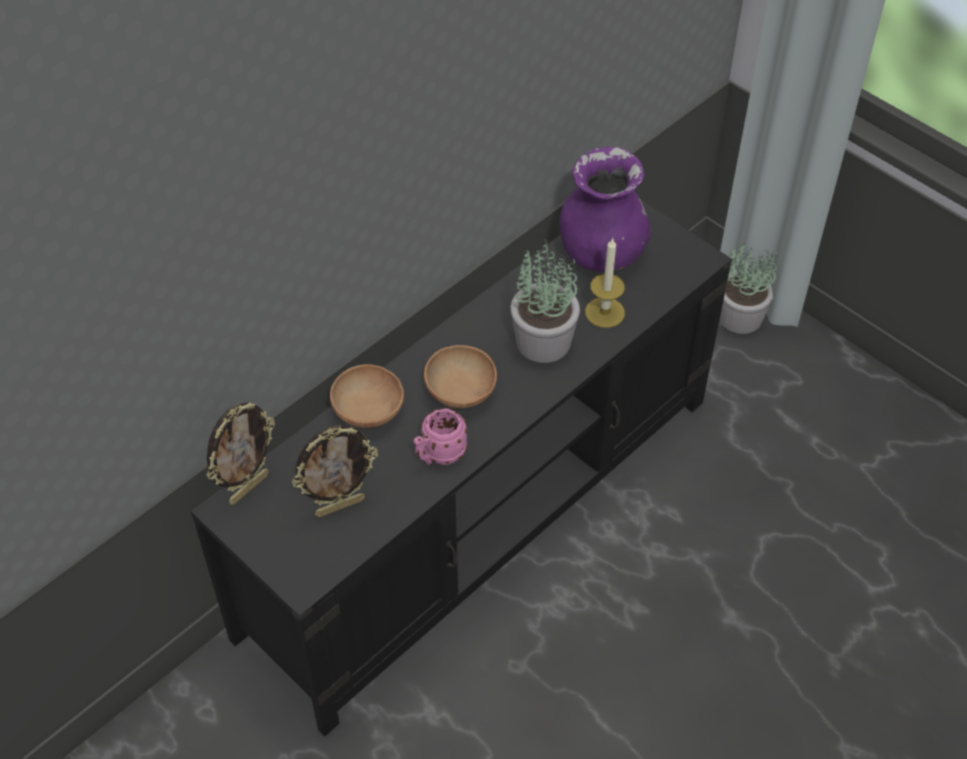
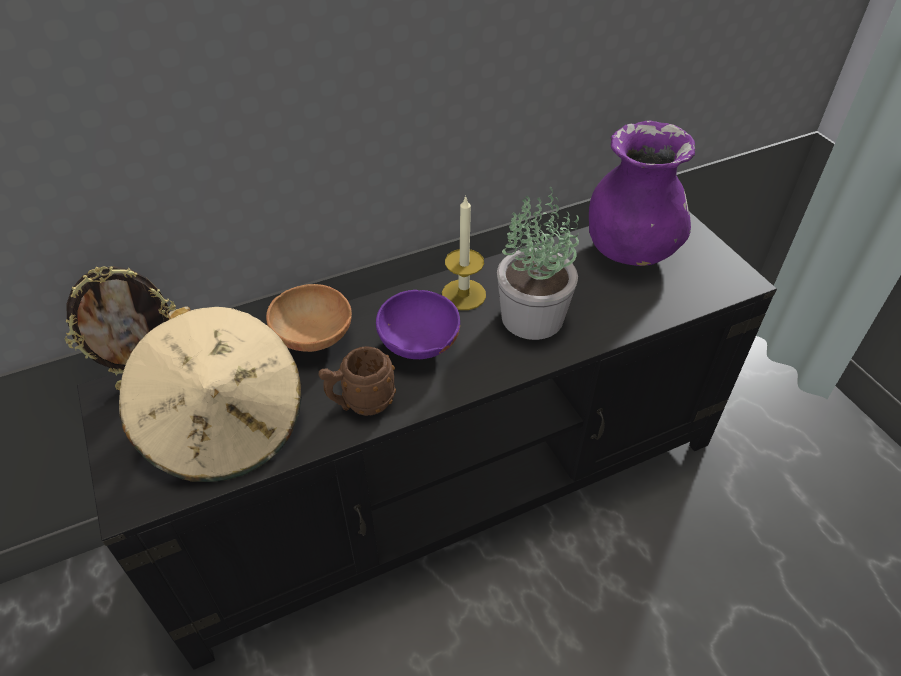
camera: 20 degrees right, 5 degrees down
picture frame [292,425,378,517] -> beige hat [119,306,302,482]
pink mug [414,408,467,466] -> brown mug [319,346,396,416]
brown bowl [424,345,497,408] -> purple bowl [376,290,460,359]
candle [585,238,625,328] -> candle moved to [442,195,486,310]
potted plant [720,244,777,334] -> none

